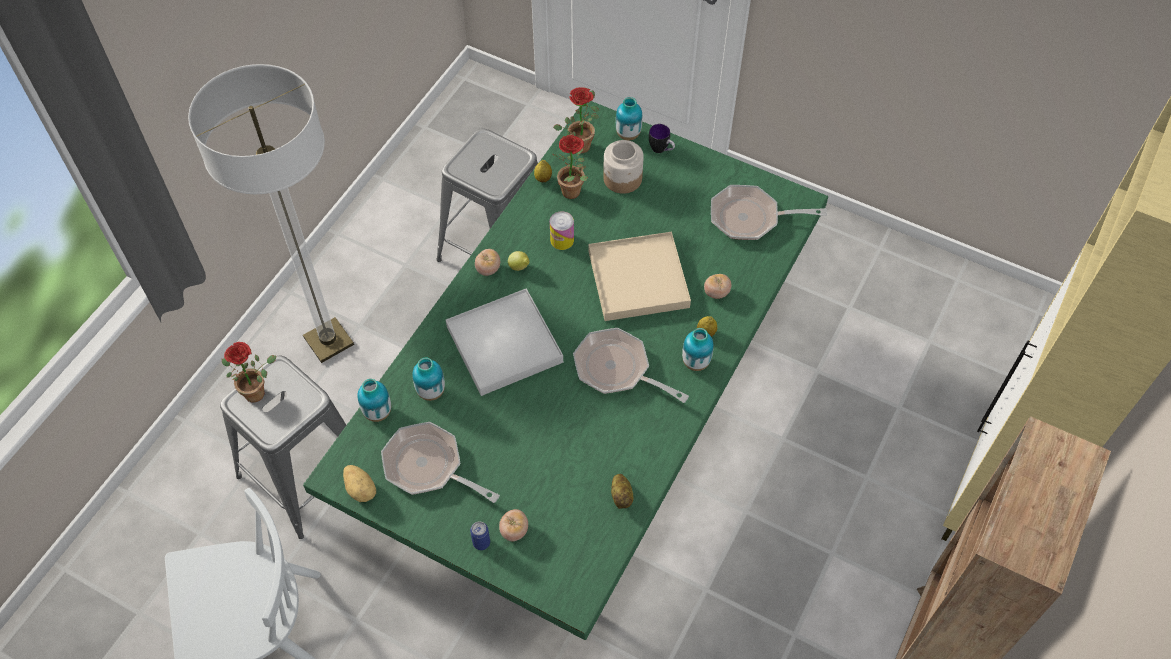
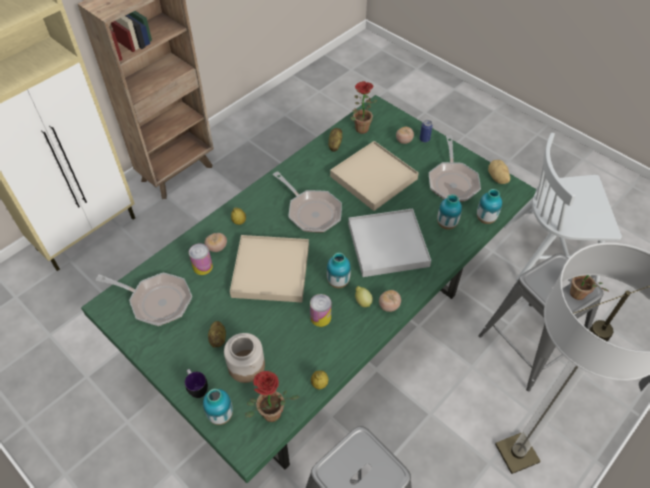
camera: 165 degrees left, 5 degrees down
frying pan [381,422,500,503] -> frying pan turned 45 degrees clockwise [429,135,481,202]
potted plant [552,135,588,199] -> potted plant moved to [351,81,377,134]
vase [682,328,714,371] -> vase moved to [327,253,351,288]
none -> can [189,243,213,275]
none -> potato [208,321,226,348]
none -> beige tray [330,141,419,211]

